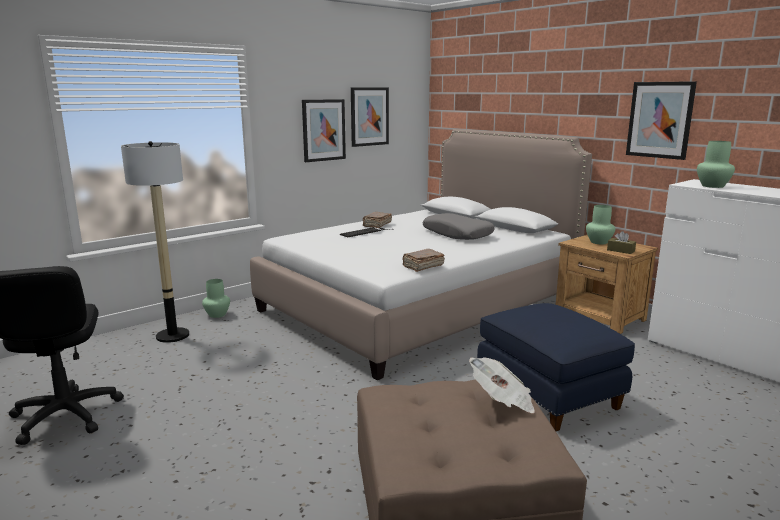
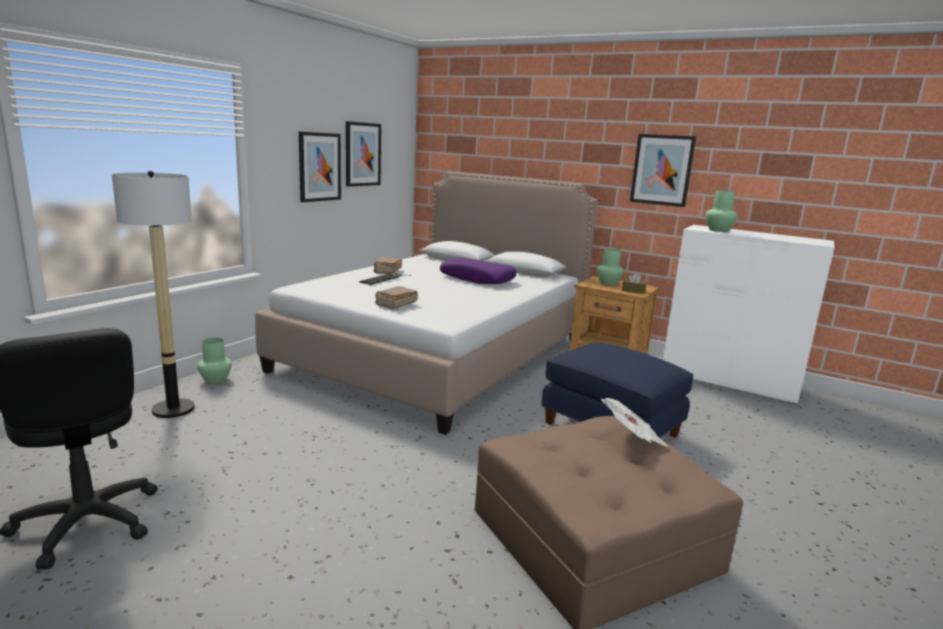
camera: 20 degrees left, 0 degrees up
brown book [403,249,445,272] -> brown book moved to [375,286,418,309]
grey pillow [423,213,495,240] -> purple pillow [440,258,517,284]

